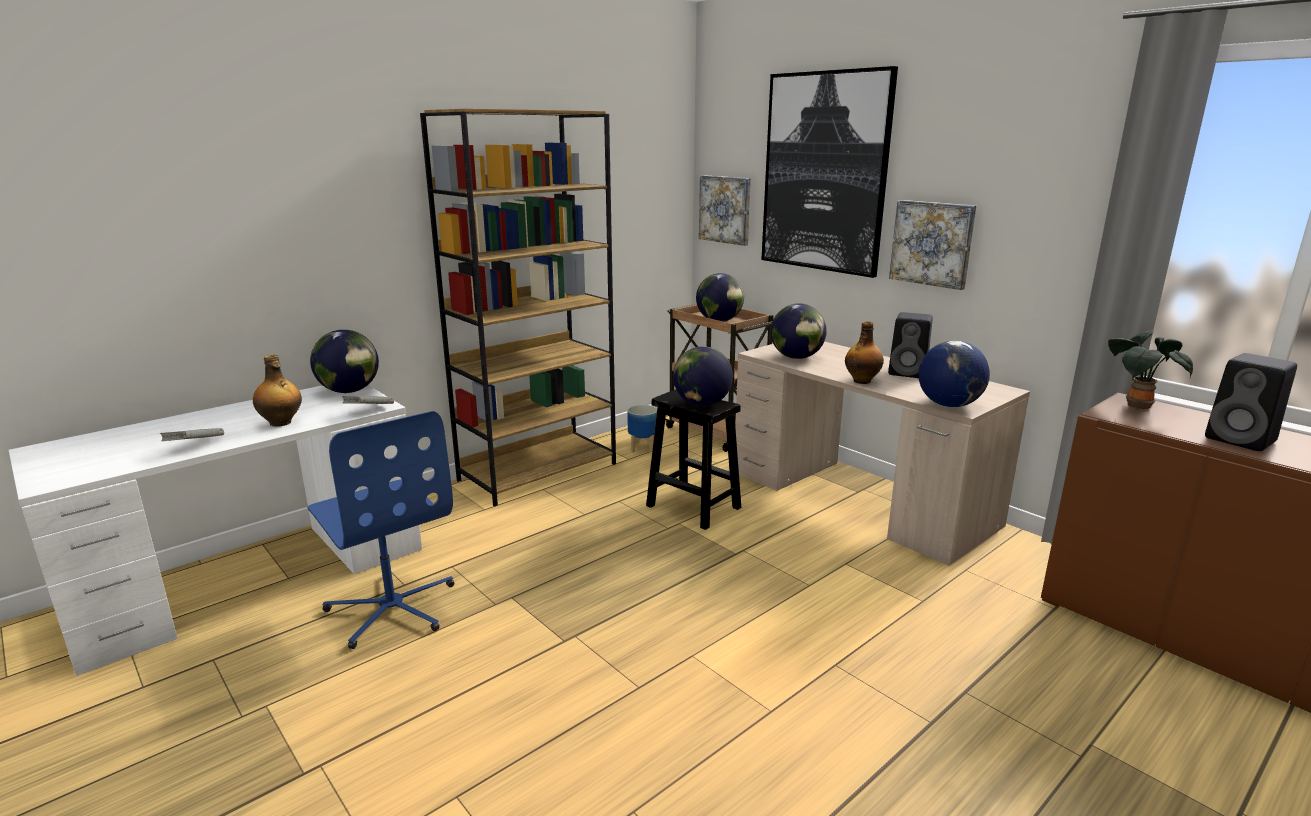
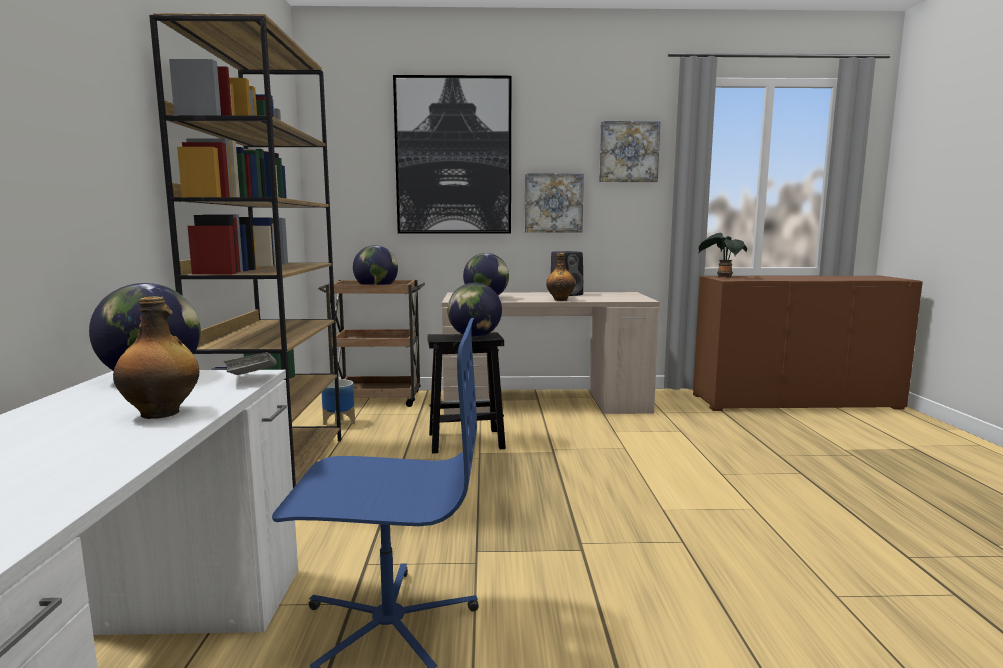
camera: 50 degrees left, 10 degrees down
grey book [160,428,224,441] -> none
picture [699,175,751,246] -> picture moved to [599,121,660,182]
globe [918,341,990,407] -> none
black speaker [1205,353,1297,451] -> none

